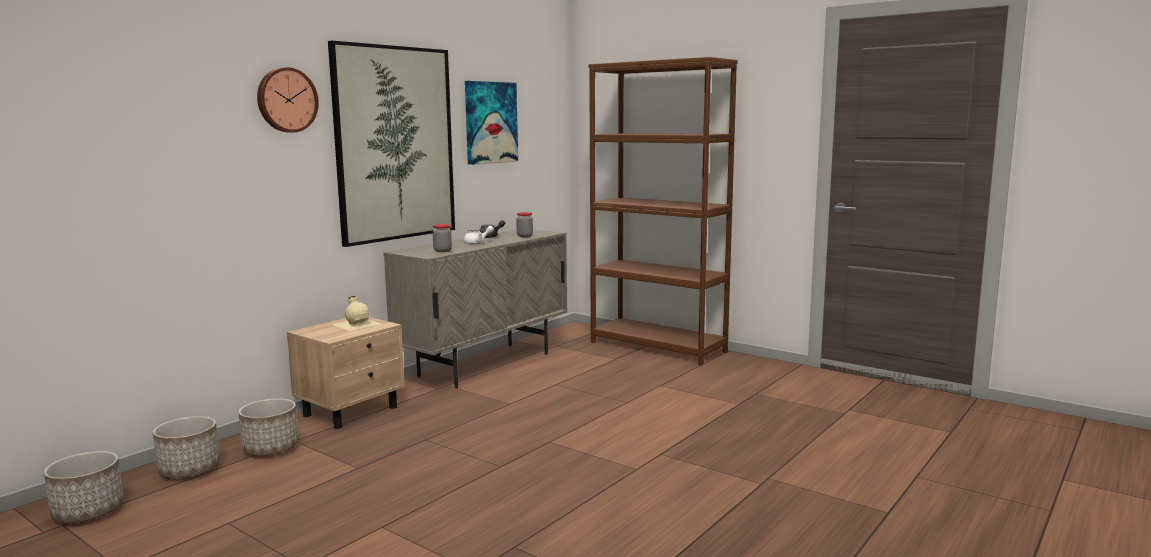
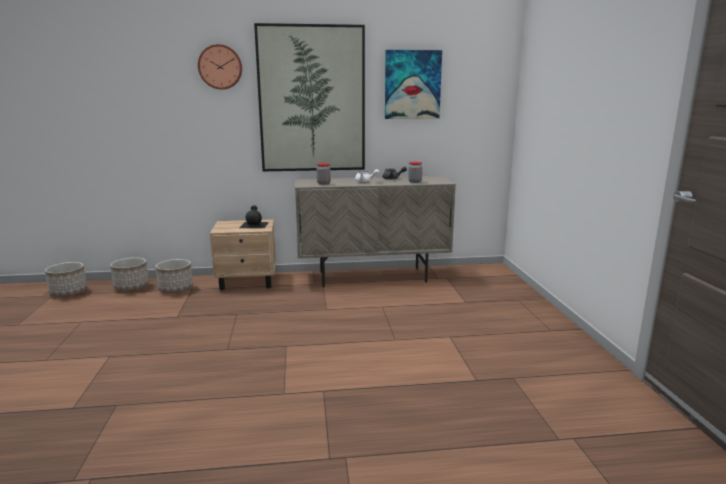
camera: 45 degrees right, 5 degrees up
beige bottle [332,296,381,331] -> black bottle [240,205,269,228]
brown bookcase [589,57,738,365] -> none

